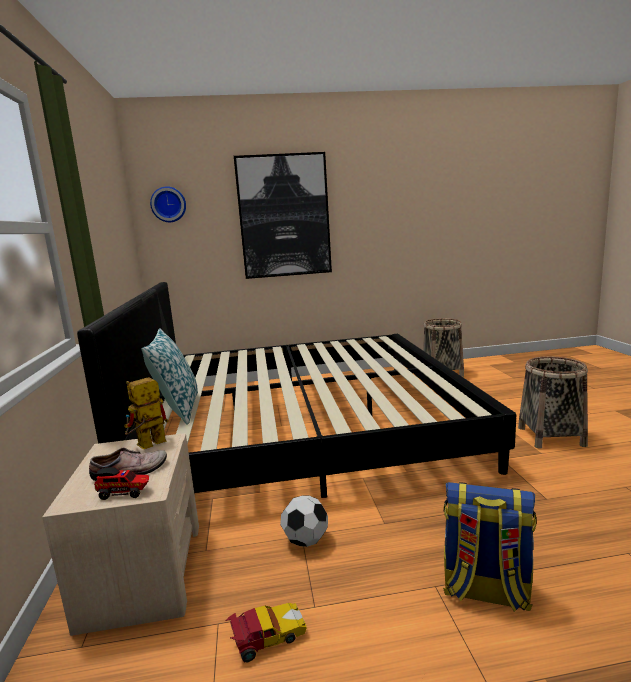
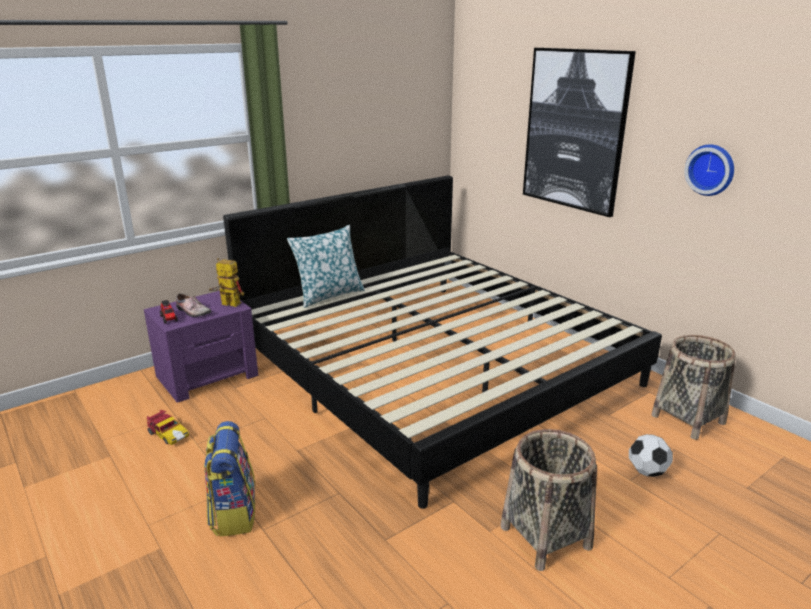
camera: 60 degrees right, 10 degrees up
beige nightstand [42,433,199,636] -> purple nightstand [144,291,258,403]
wall clock [150,186,186,222] -> wall clock moved to [684,144,734,196]
football [280,496,328,547] -> football moved to [629,434,673,477]

